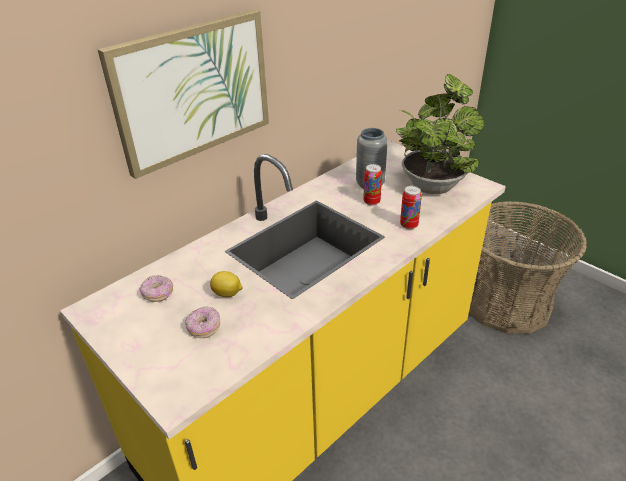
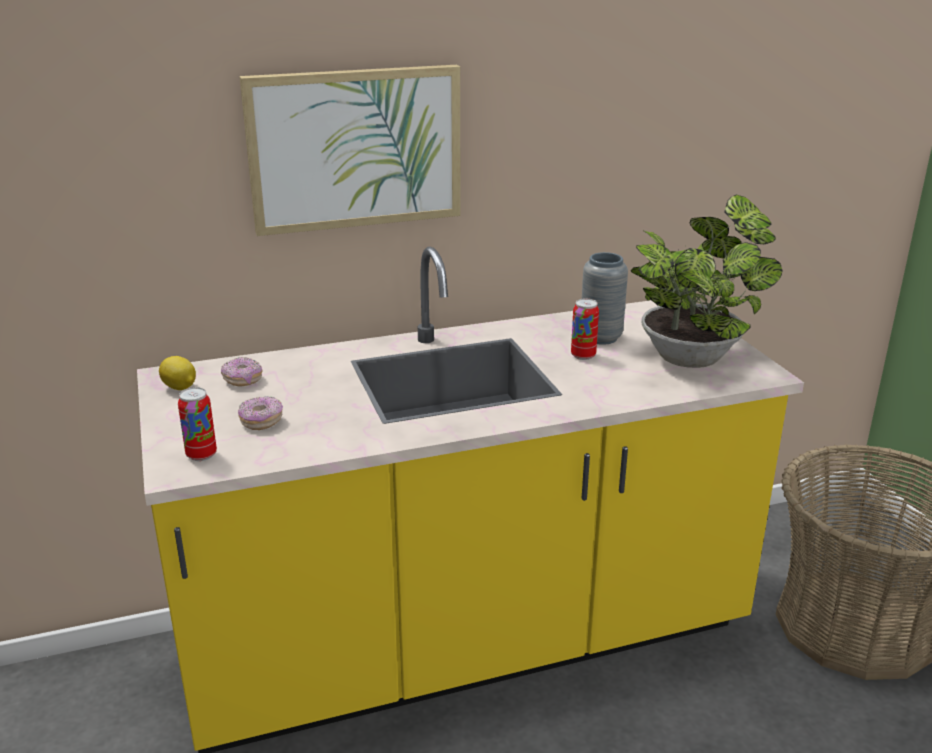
camera: 25 degrees right, 10 degrees down
lemon [210,271,243,297] -> lemon moved to [159,356,196,390]
can [400,186,422,229] -> can moved to [178,387,217,461]

